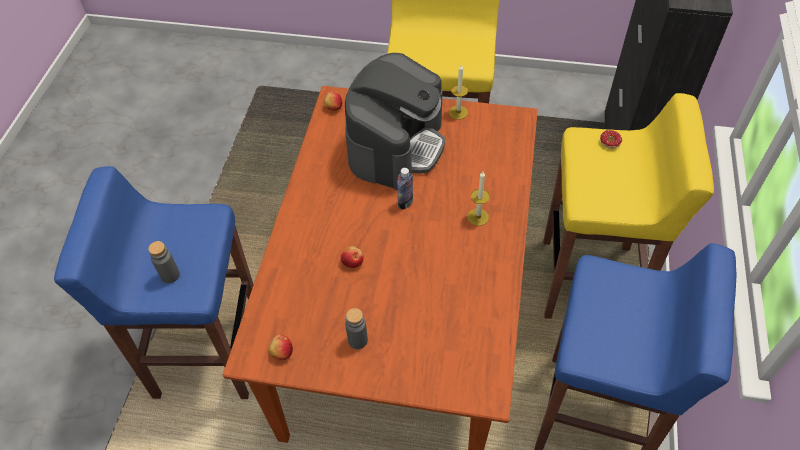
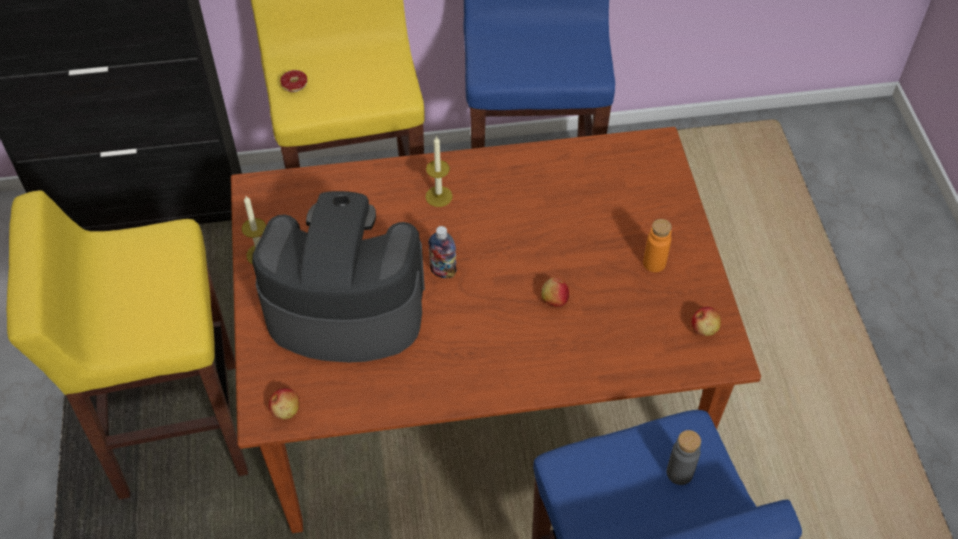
camera: 110 degrees left, 0 degrees up
grey bottle [345,308,368,349] -> orange bottle [643,219,672,272]

